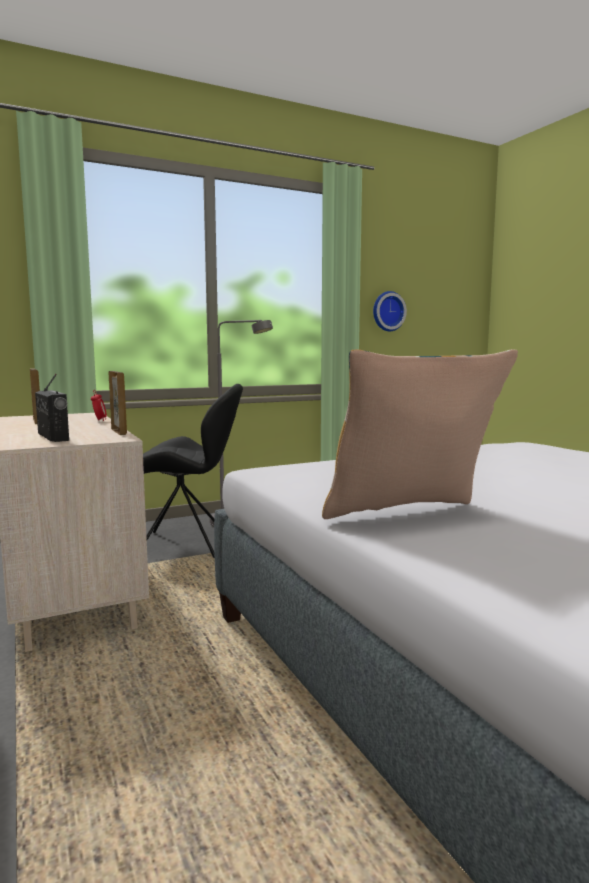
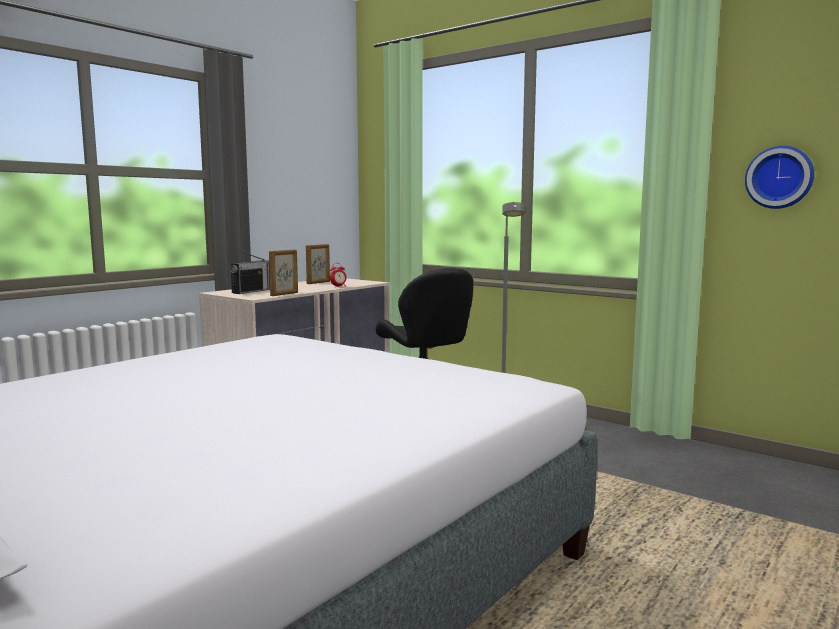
camera: 65 degrees right, 0 degrees up
pillow [322,349,518,519] -> none

